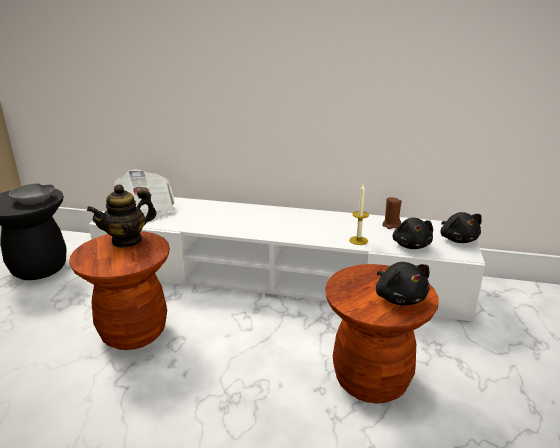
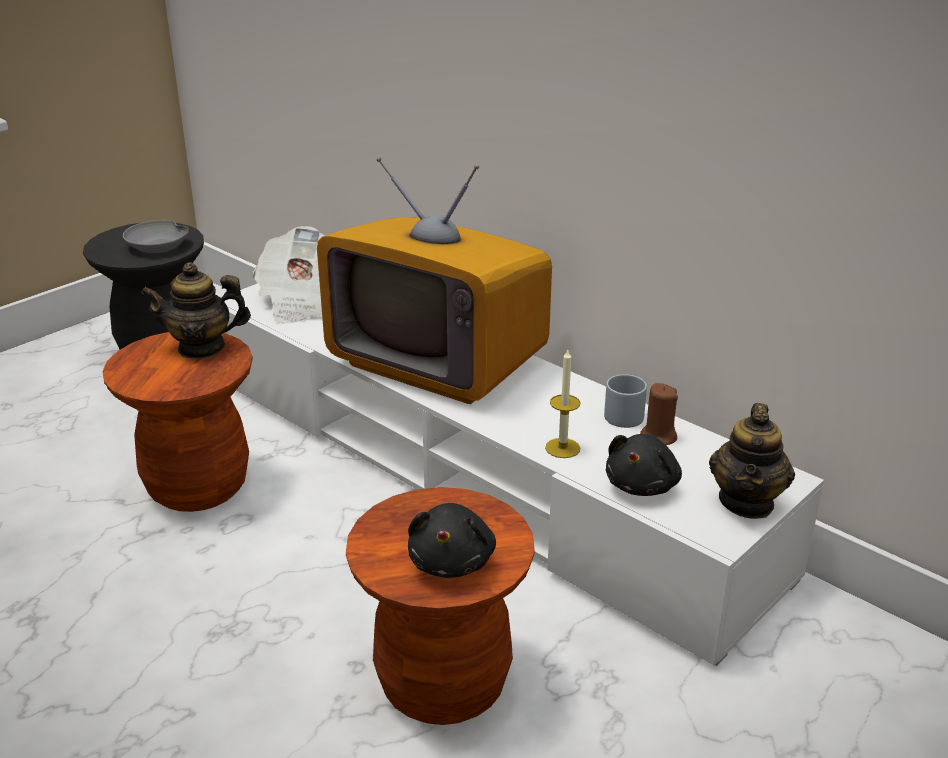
camera: 30 degrees right, 5 degrees up
black plush toy [441,212,482,243] -> teapot [709,403,795,519]
none -> television [317,157,552,404]
none -> grey mug [604,374,647,428]

